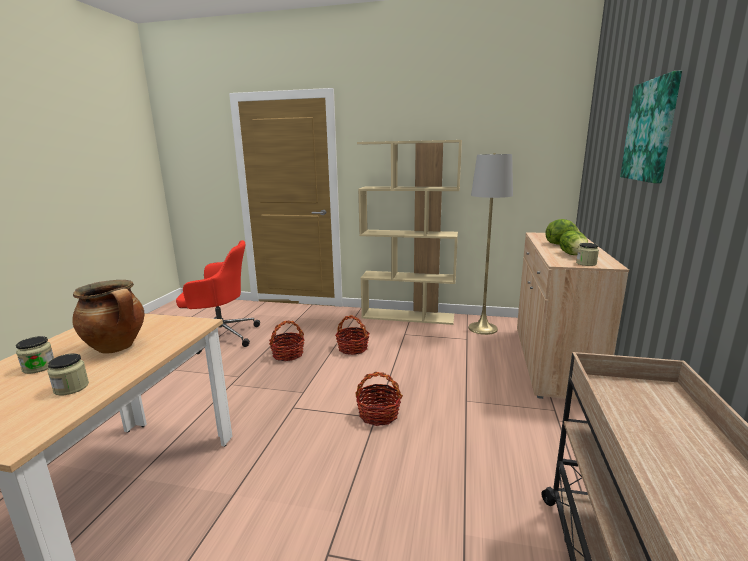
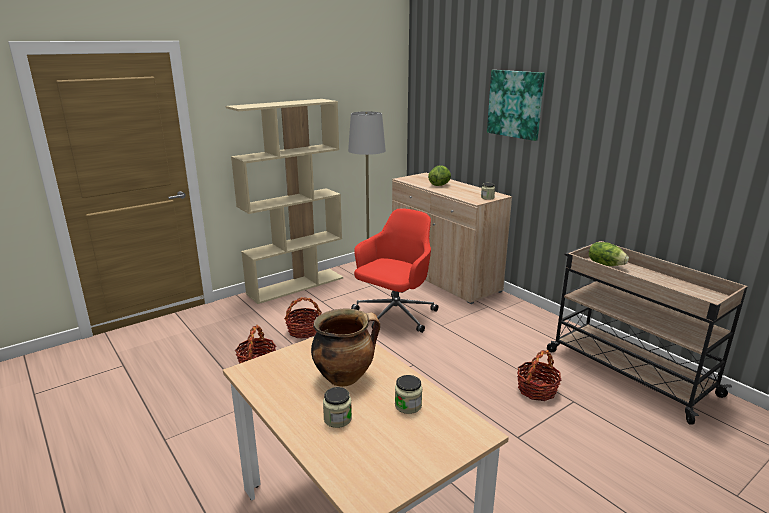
camera: 50 degrees left, 5 degrees up
red office chair [176,240,260,354] -> red office chair moved to [351,209,438,333]
basket [355,372,403,426] -> basket moved to [517,350,561,401]
lettuce [559,231,588,255] -> lettuce moved to [589,242,629,266]

